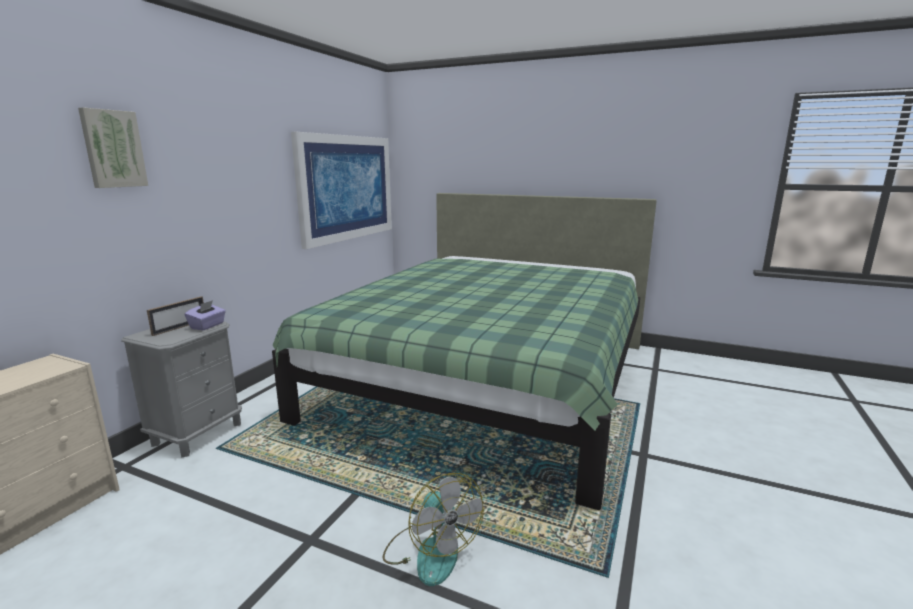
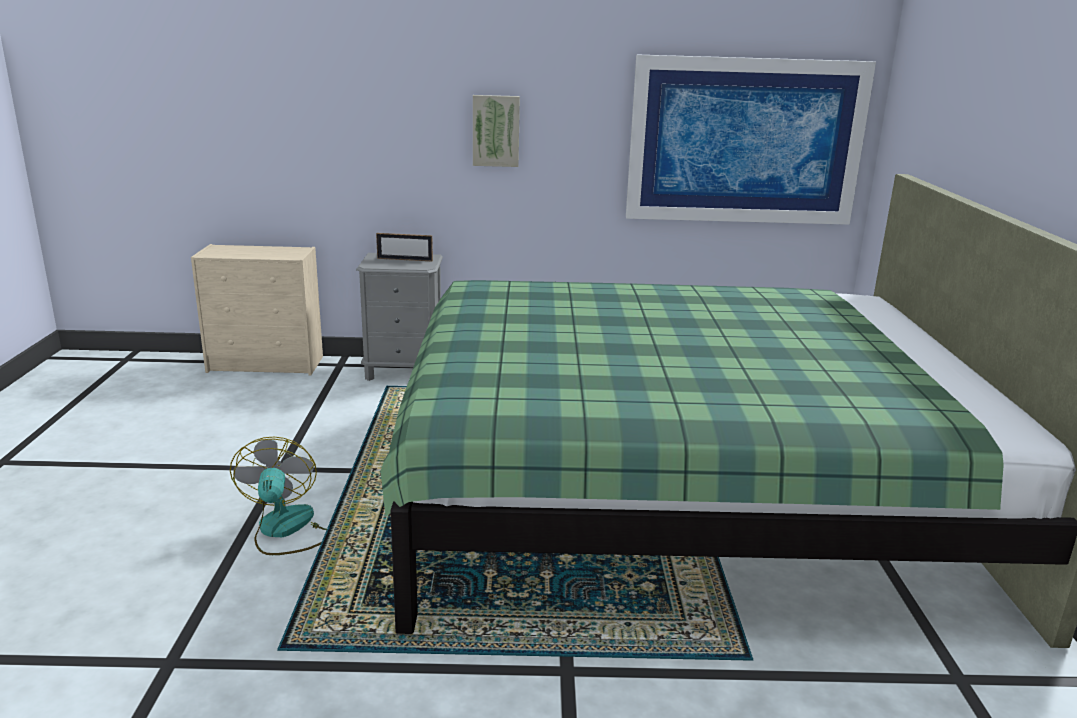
camera: 65 degrees right, 5 degrees up
picture [78,107,148,188] -> picture moved to [473,95,520,167]
purple tissue box [185,300,226,330] -> none
fan [383,473,484,586] -> fan turned 135 degrees clockwise [230,437,327,555]

